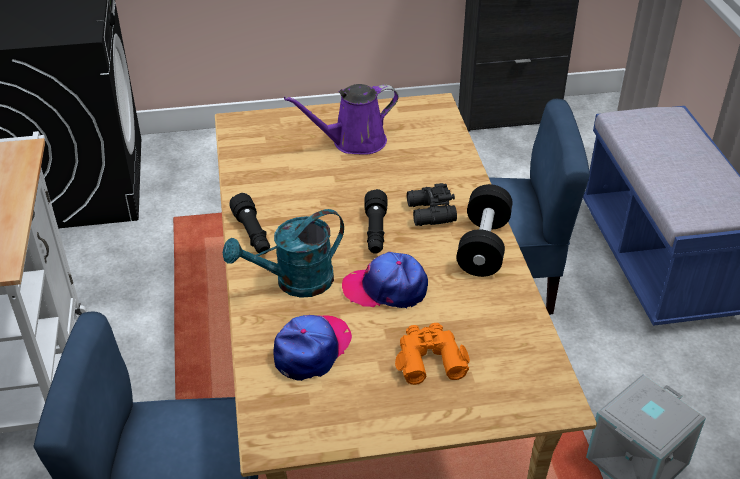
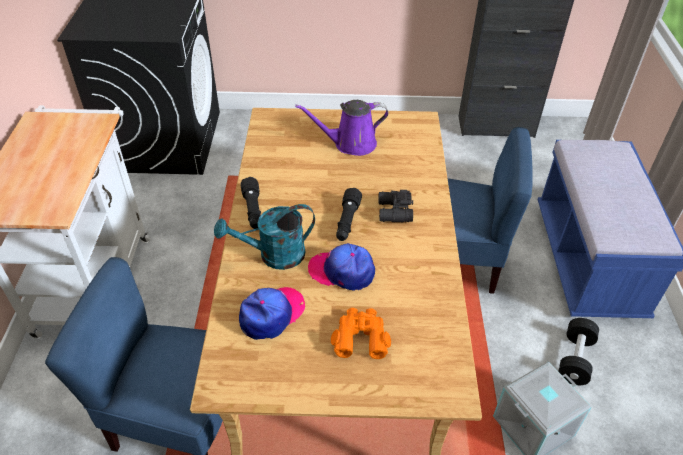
camera: 10 degrees right, 5 degrees up
black dumbbell [456,184,513,277] -> black dumbbell moved to [558,318,599,385]

